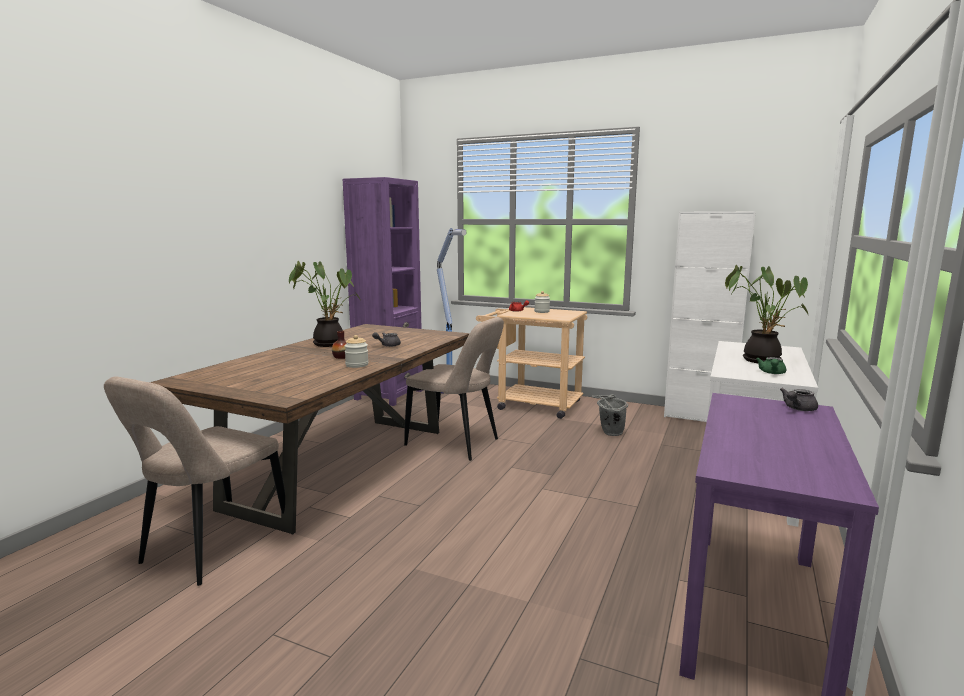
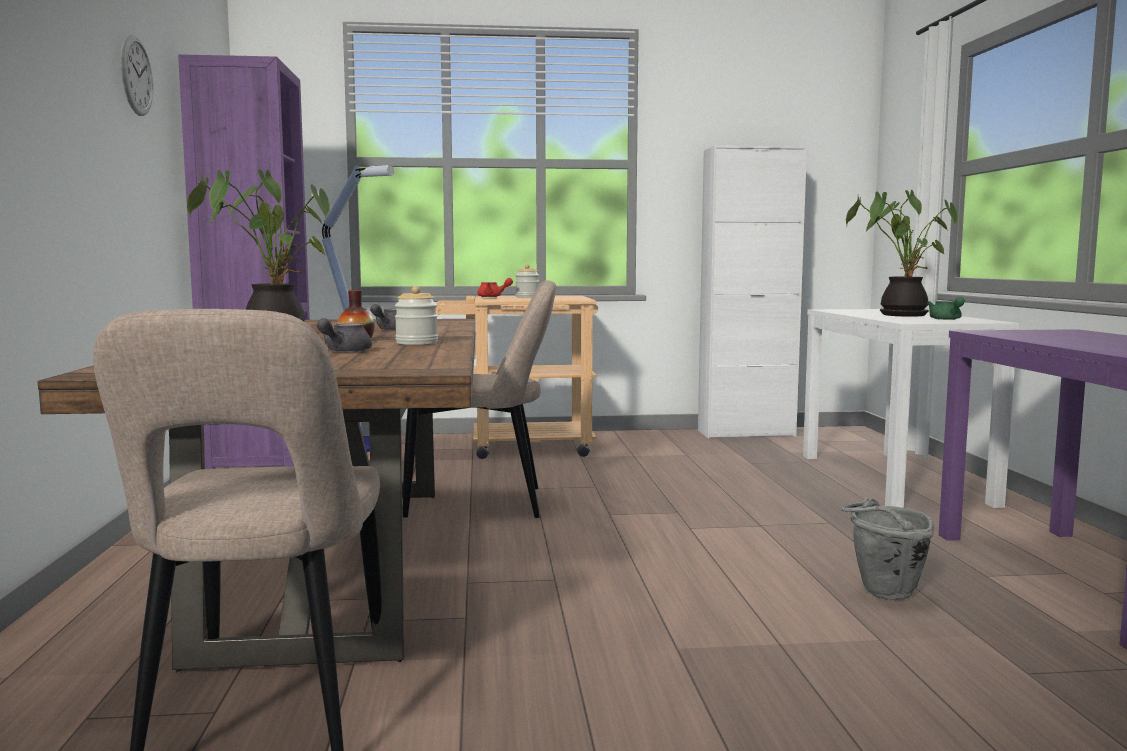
camera: 30 degrees left, 5 degrees down
grey bucket [592,394,628,436] -> grey bucket moved to [841,498,934,600]
grey teapot [780,388,818,411] -> grey teapot moved to [317,318,372,352]
none -> wall clock [120,35,153,116]

